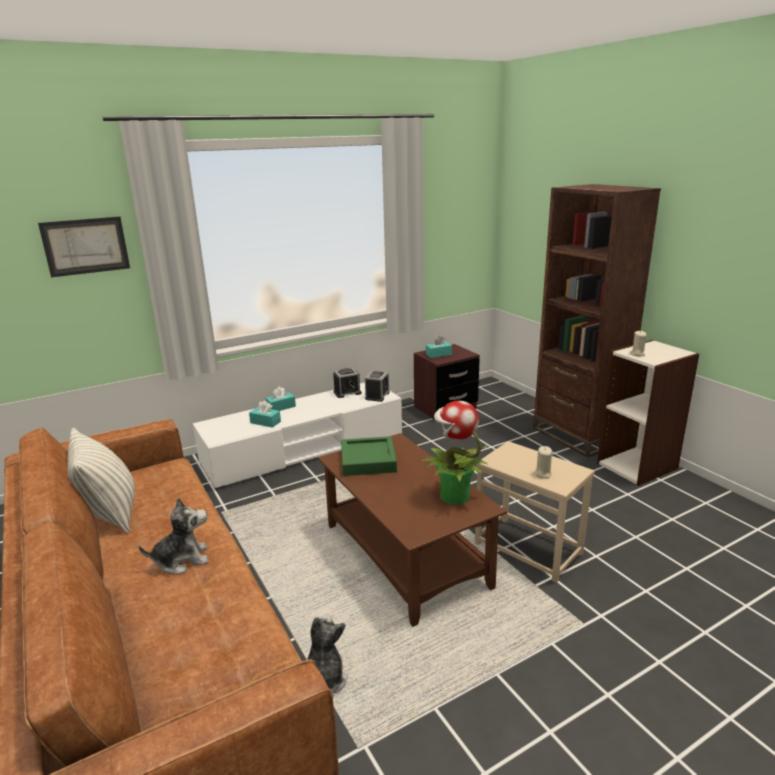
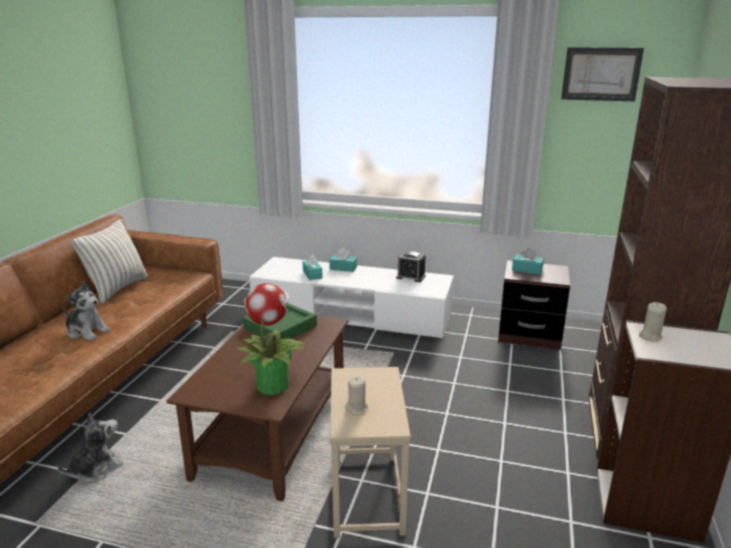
camera: 45 degrees right, 0 degrees up
picture [38,216,130,277] -> picture moved to [561,47,644,101]
alarm clock [365,371,390,402] -> none

